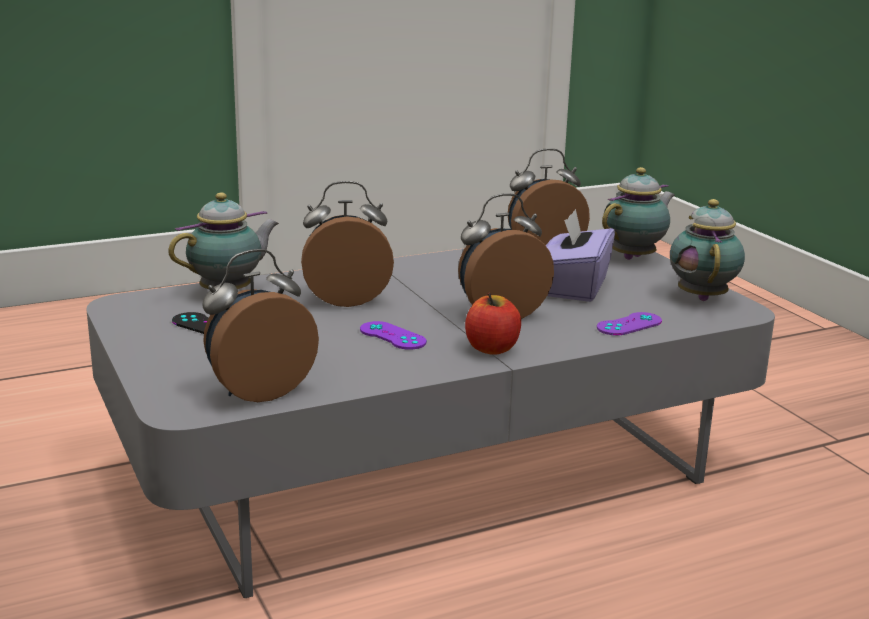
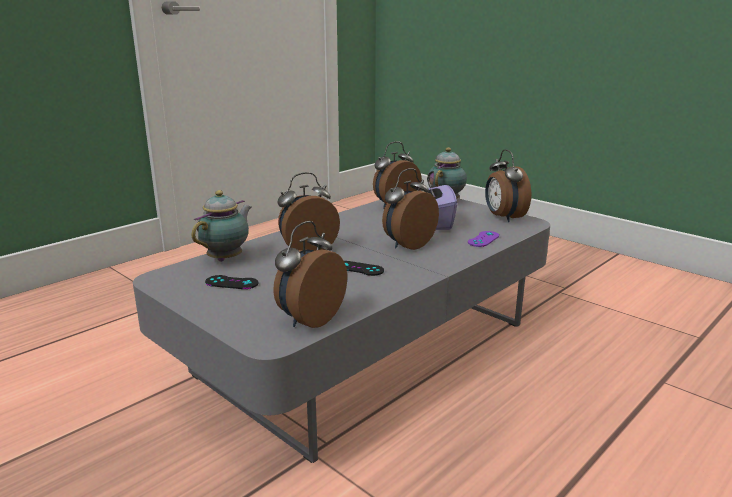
camera: 20 degrees left, 0 degrees up
purple game controller [360,321,427,350] -> black game controller [344,261,384,276]
apple [465,293,521,355] -> none
teapot [670,199,745,301] -> alarm clock [485,149,531,222]

